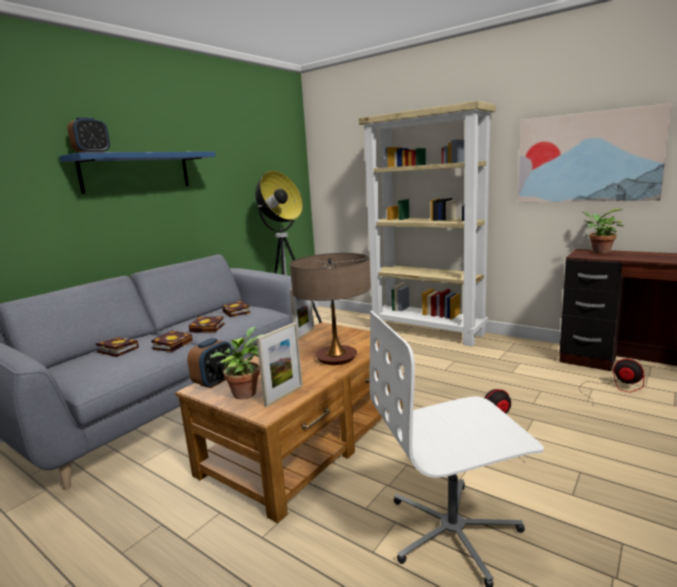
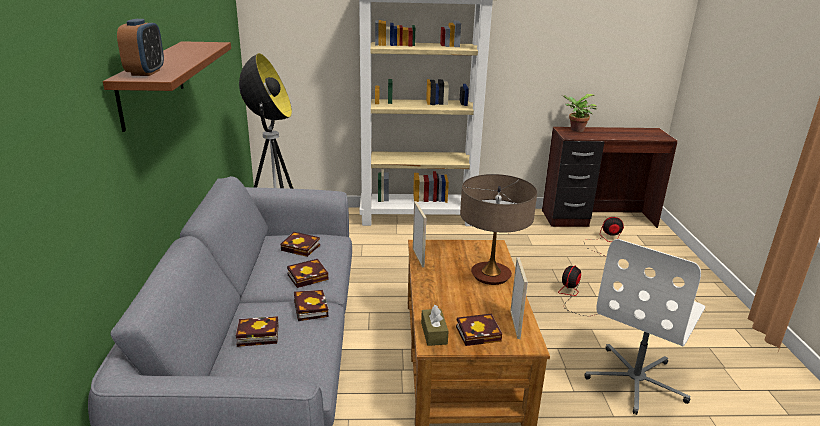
camera: 40 degrees left, 10 degrees up
blue shelf [59,152,216,194] -> brown shelf [103,41,231,132]
alarm clock [187,338,232,388] -> brown tissue box [421,305,449,346]
potted plant [210,327,264,399] -> book [456,313,502,346]
picture [518,103,672,202] -> none

